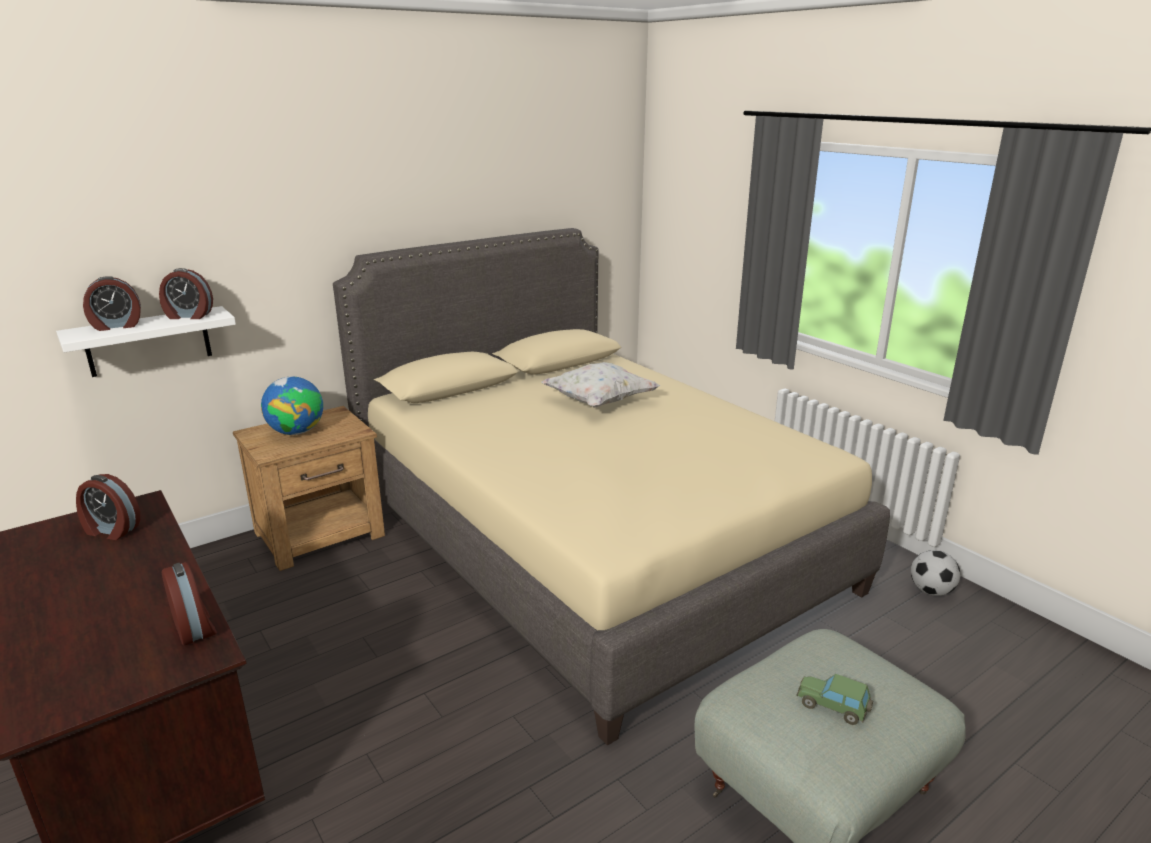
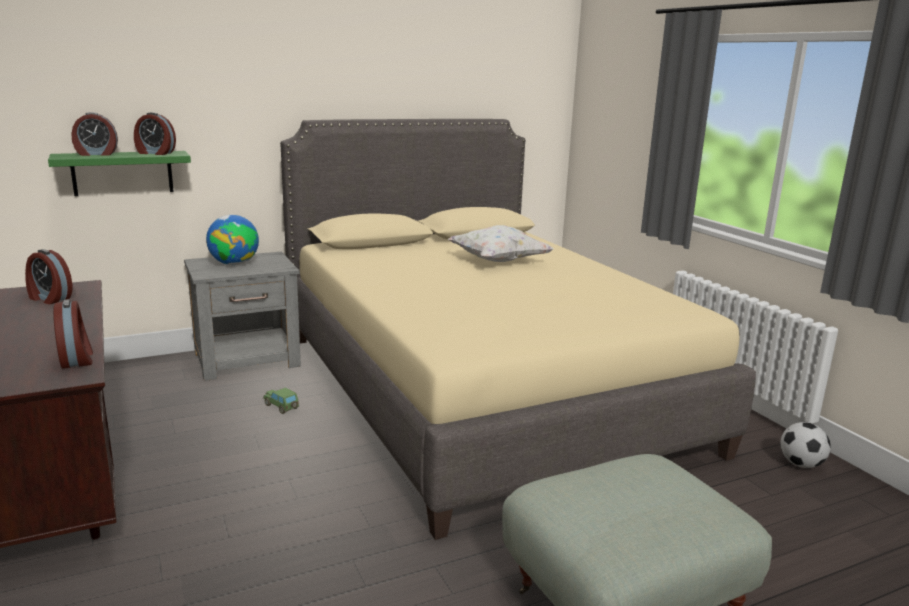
camera: 10 degrees right, 5 degrees down
white shelf [56,306,236,377] -> green shelf [48,151,191,196]
brown nightstand [233,406,385,571] -> grey nightstand [184,252,301,381]
toy car [797,674,873,725] -> toy car moved to [263,388,299,414]

